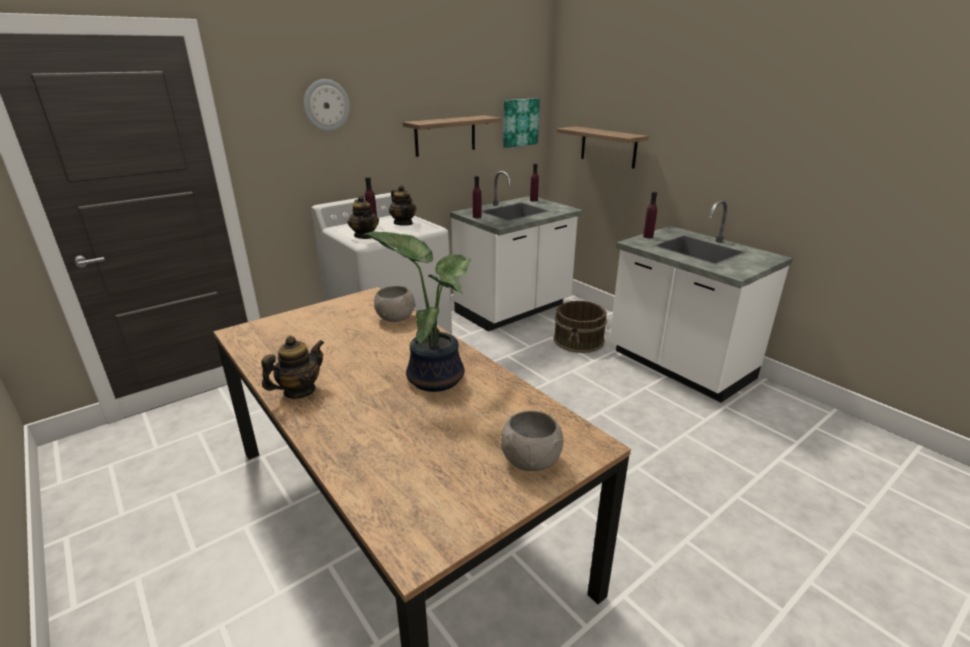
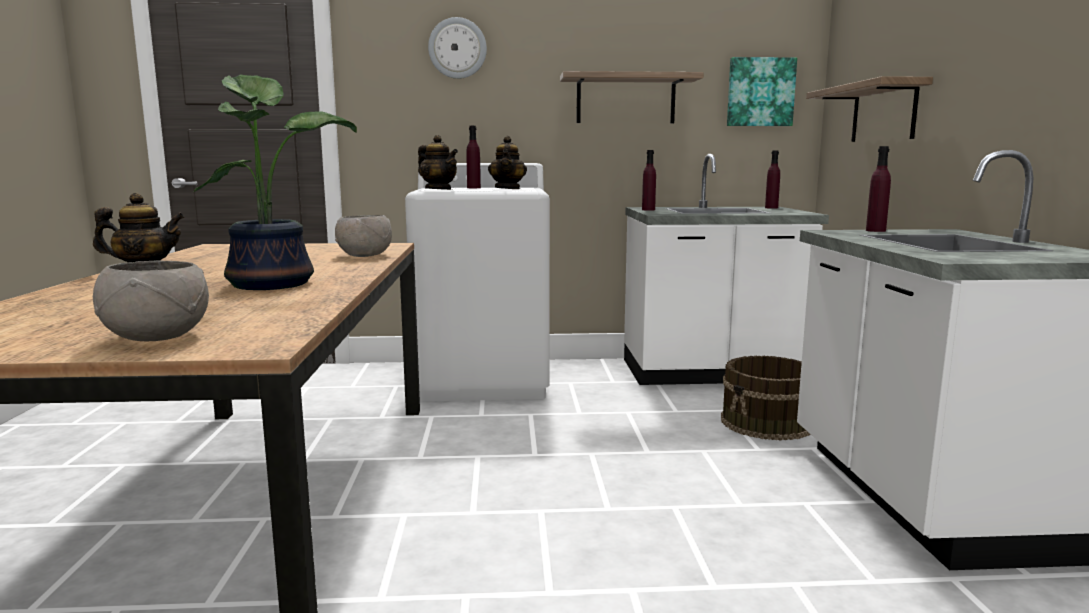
camera: 35 degrees right, 15 degrees down
teapot [348,195,379,239] -> teapot turned 60 degrees counterclockwise [418,135,458,190]

